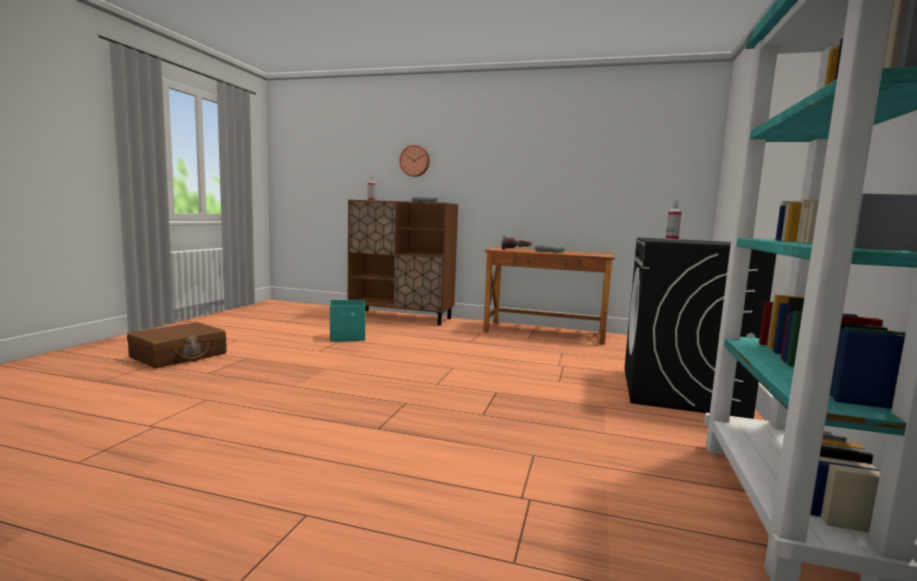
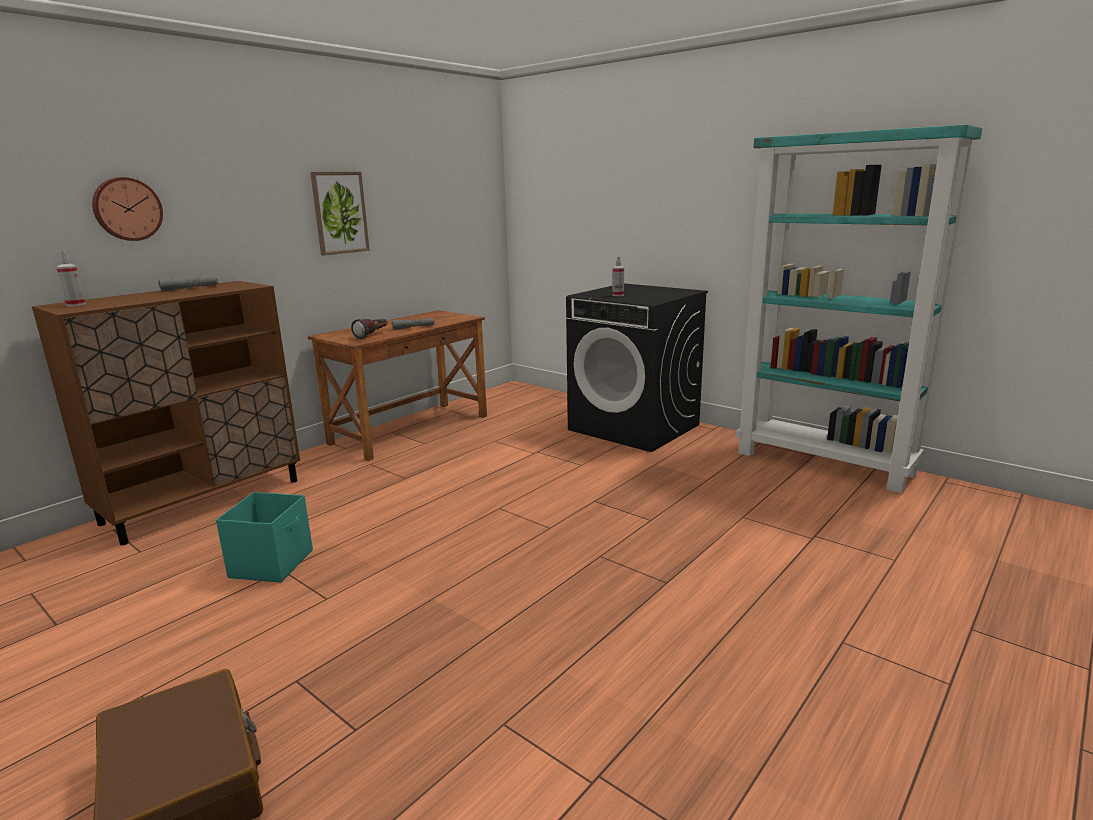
camera: 65 degrees left, 10 degrees up
none -> picture [310,172,370,255]

